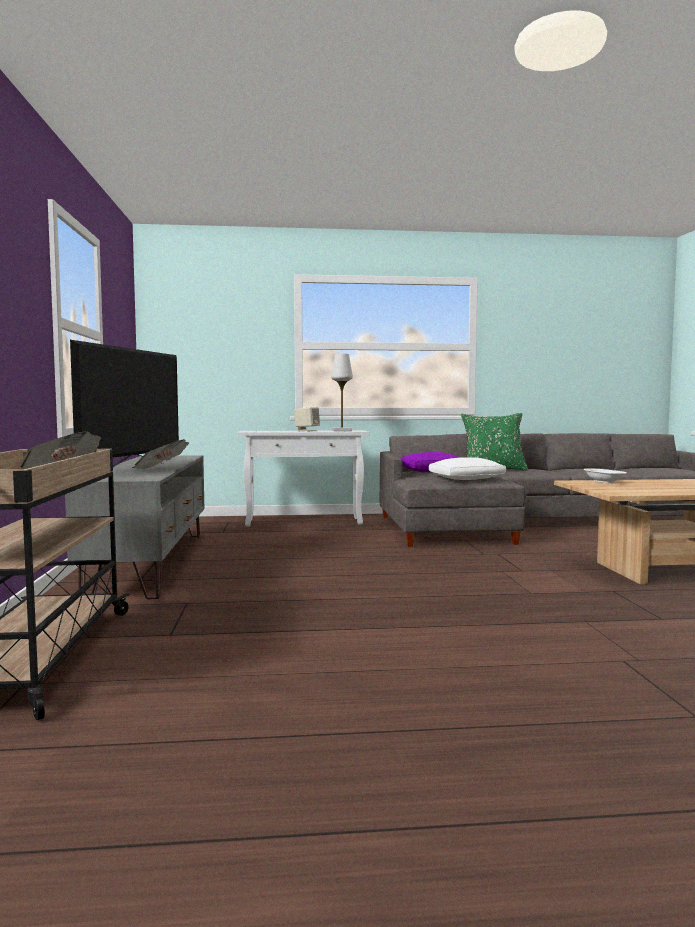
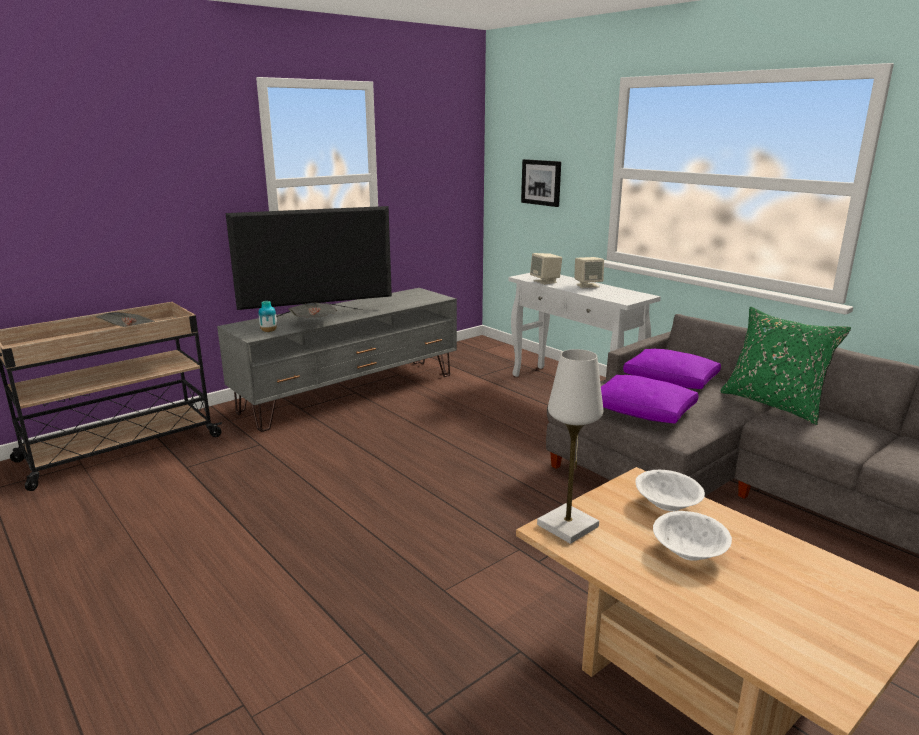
camera: 55 degrees right, 15 degrees up
white table lamp [331,353,353,431] -> white table lamp moved to [537,349,603,544]
white pillow [429,457,506,480] -> purple pillow [601,375,699,424]
none -> vase [258,301,277,332]
none -> picture [521,159,561,207]
none -> beige speaker [530,253,562,285]
none -> white bowl [653,511,732,561]

